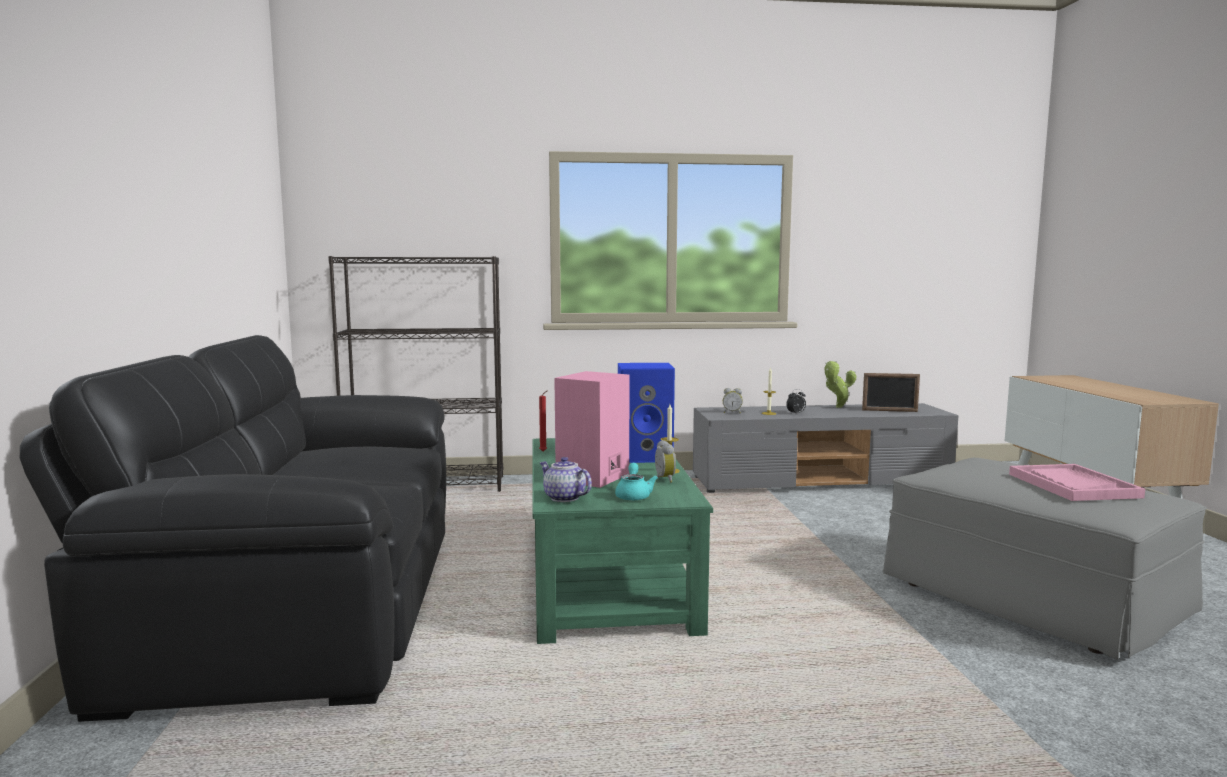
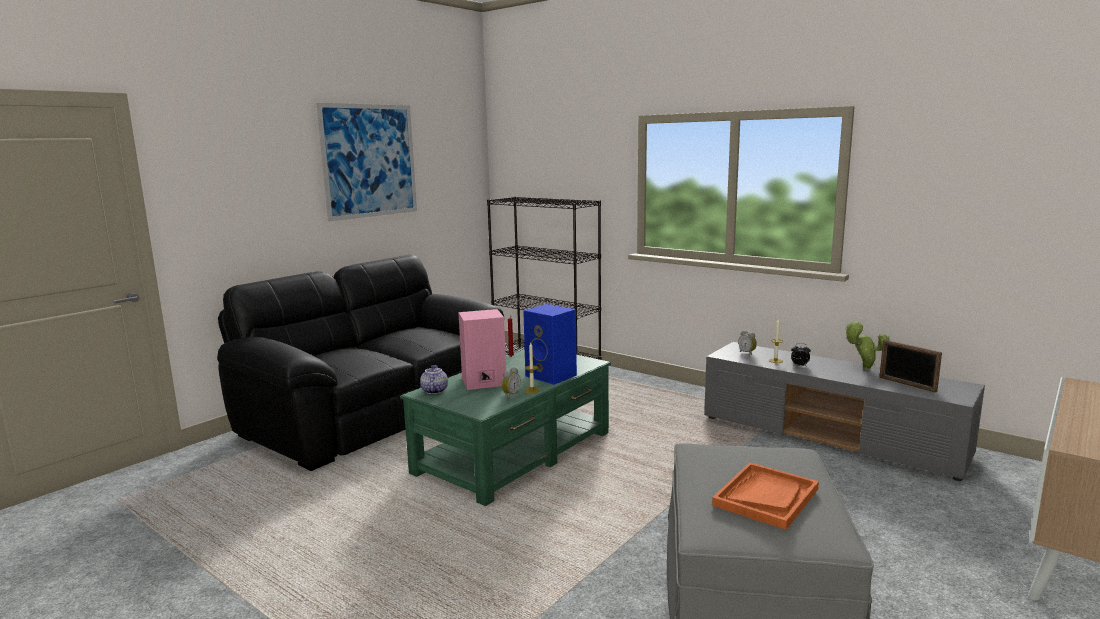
camera: 45 degrees right, 5 degrees up
turquoise teapot [615,463,658,501] -> none
pink tray [1009,464,1145,501] -> orange tray [712,462,819,530]
none -> picture [316,103,417,221]

